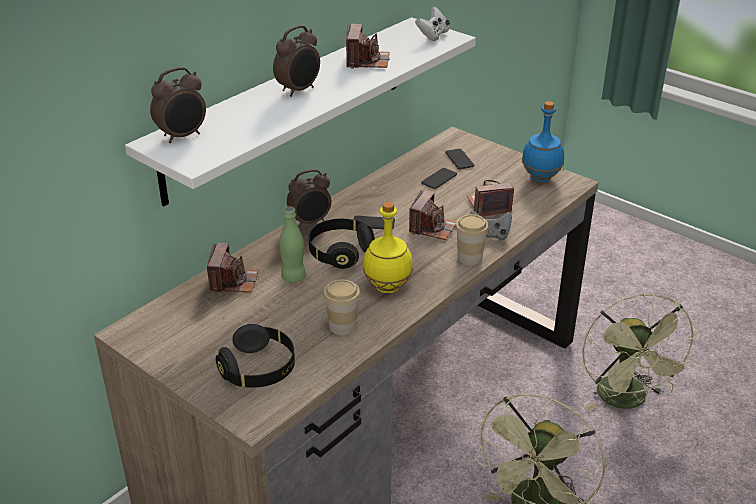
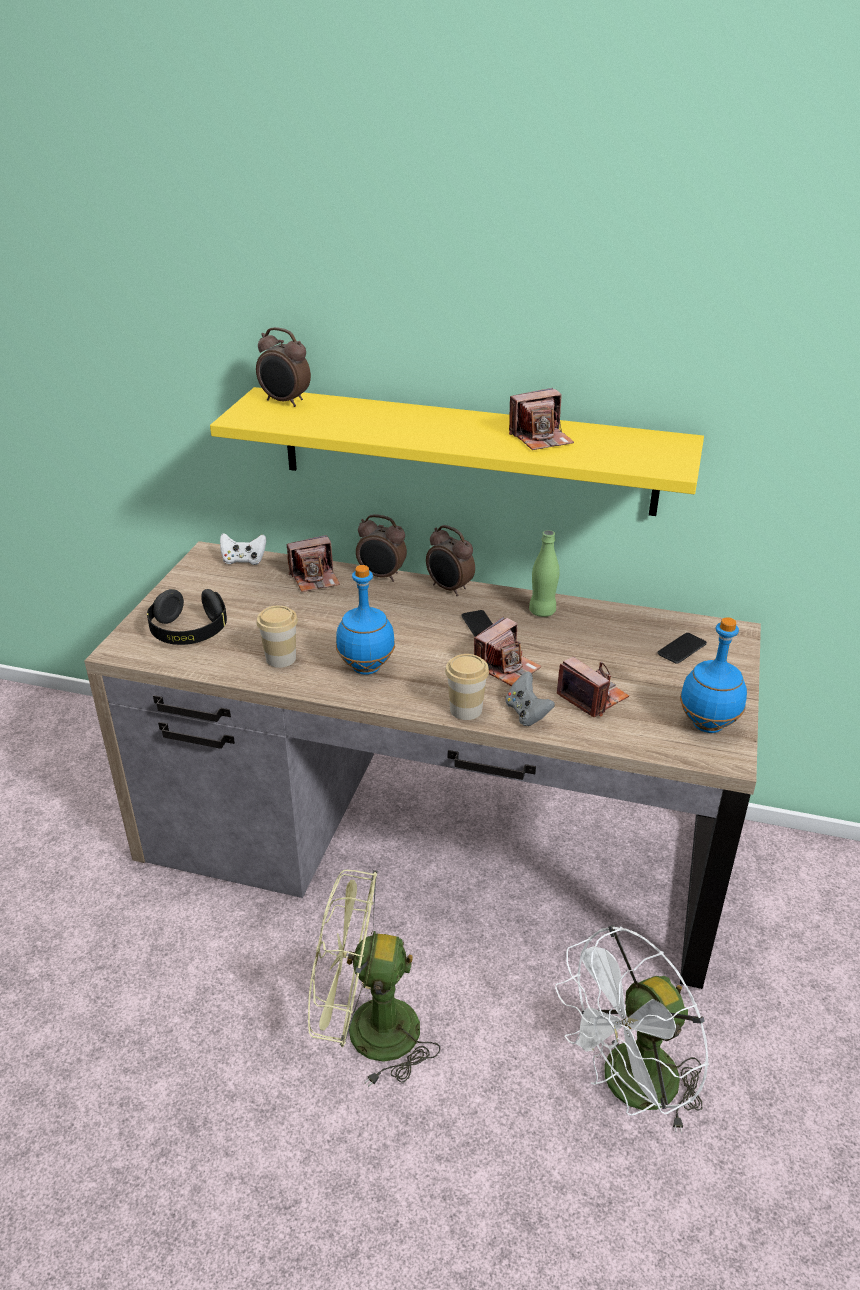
camera: 65 degrees right, 0 degrees up
white shelf [125,17,476,207] -> yellow shelf [210,387,704,516]
alarm clock [273,25,320,97] -> alarm clock moved to [356,514,407,582]
green bottle [279,206,306,283] -> green bottle moved to [529,530,560,617]
black headphones [308,219,375,269] -> none
yellow bottle [363,202,413,293] -> blue bottle [336,565,395,675]
camera [409,190,457,240] -> camera turned 45 degrees counterclockwise [474,617,541,686]
white game controller [415,7,450,41] -> white game controller moved to [220,533,266,565]
phone [421,168,457,189] -> none
green fan [582,293,700,411] -> white fan [555,925,709,1133]

